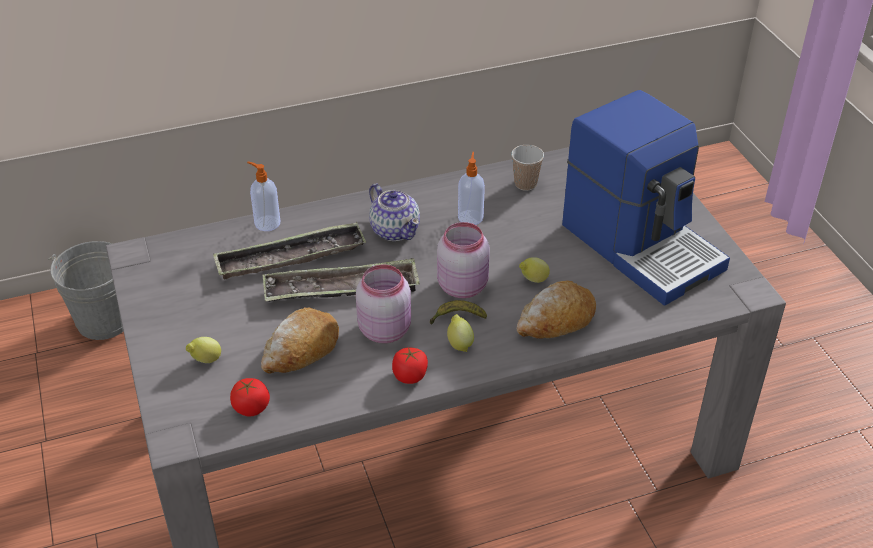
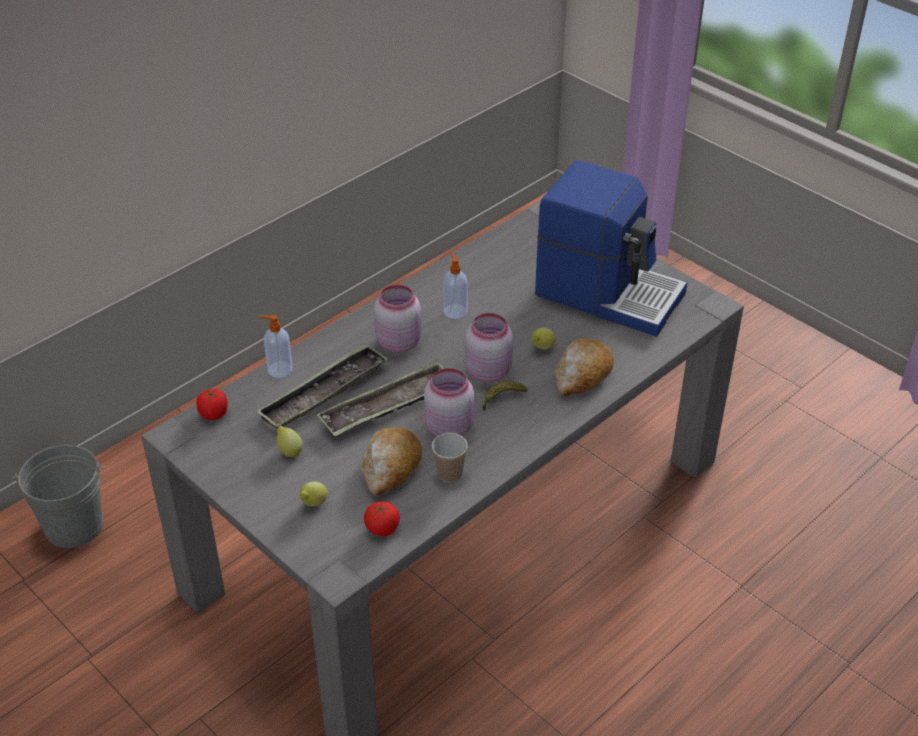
camera: 25 degrees left, 0 degrees up
teapot [369,184,420,241] -> pink jar [374,285,421,352]
tomato [392,347,428,384] -> tomato moved to [196,389,228,420]
lemon [447,314,474,352] -> lemon moved to [276,426,303,457]
cup [511,145,544,191] -> cup moved to [432,433,468,482]

